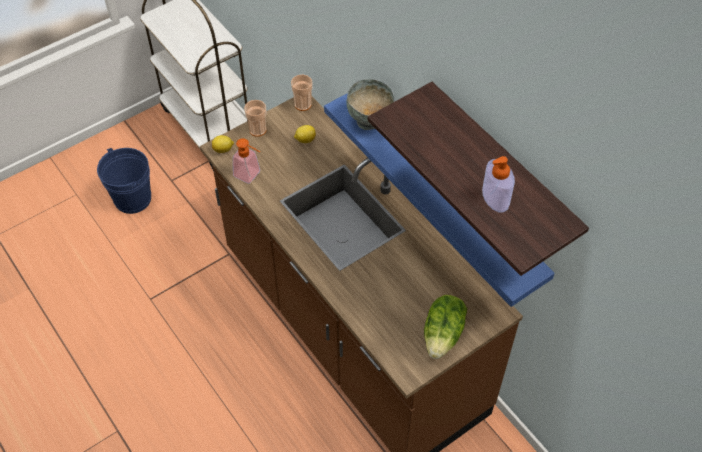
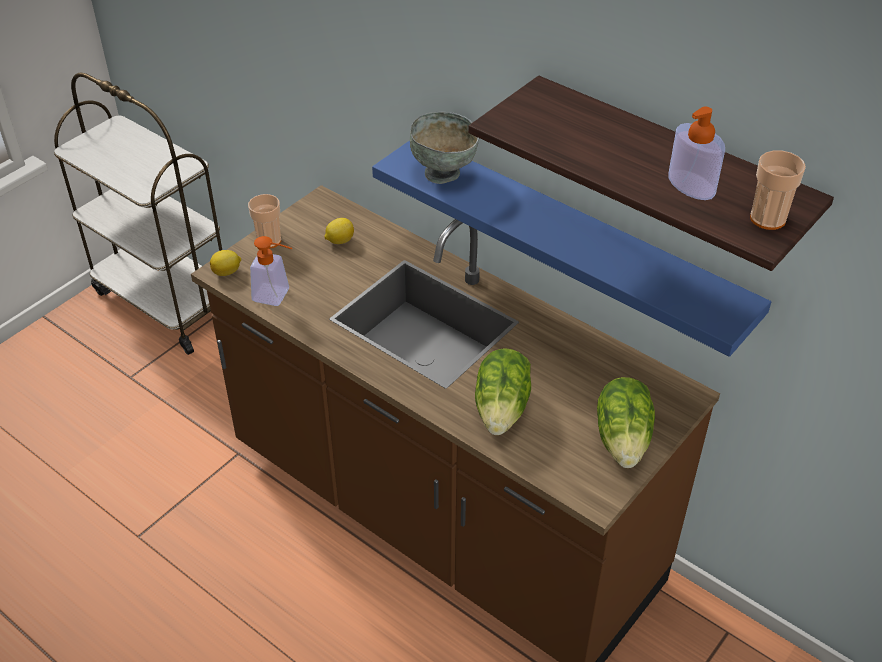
camera: 15 degrees left, 10 degrees down
blue bucket [97,148,151,214] -> none
cup [291,75,313,111] -> cup moved to [750,150,806,230]
none -> lettuce [475,348,531,435]

